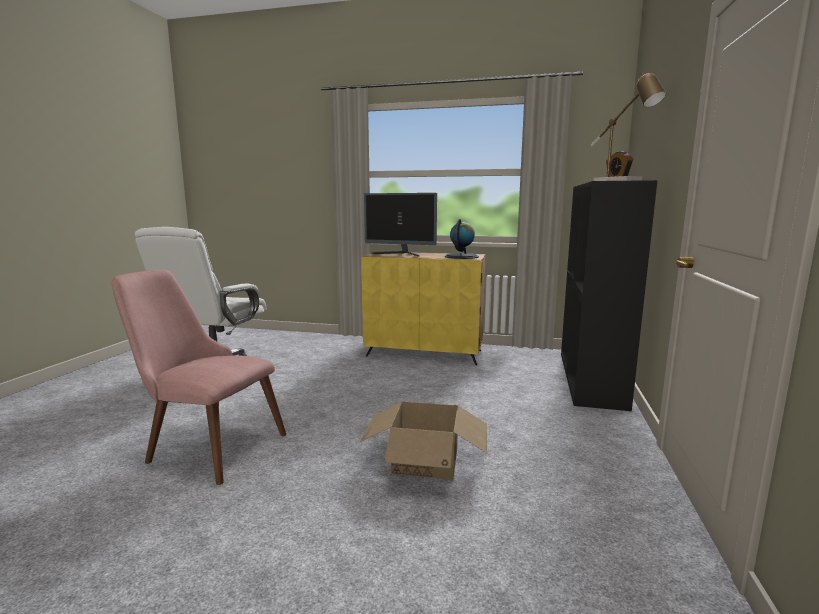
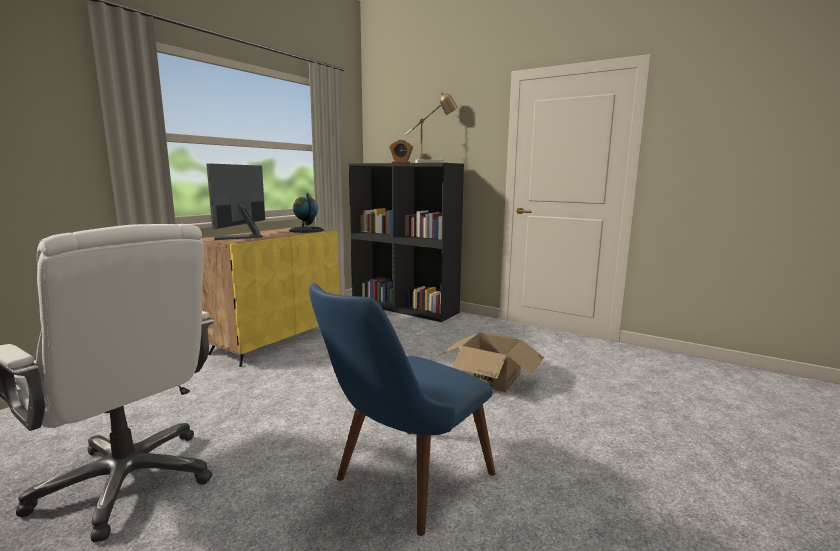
camera: 70 degrees left, 0 degrees up
pink chair [112,270,286,485] -> blue chair [309,283,496,536]
monitor [364,193,437,257] -> monitor turned 150 degrees clockwise [206,163,265,240]

